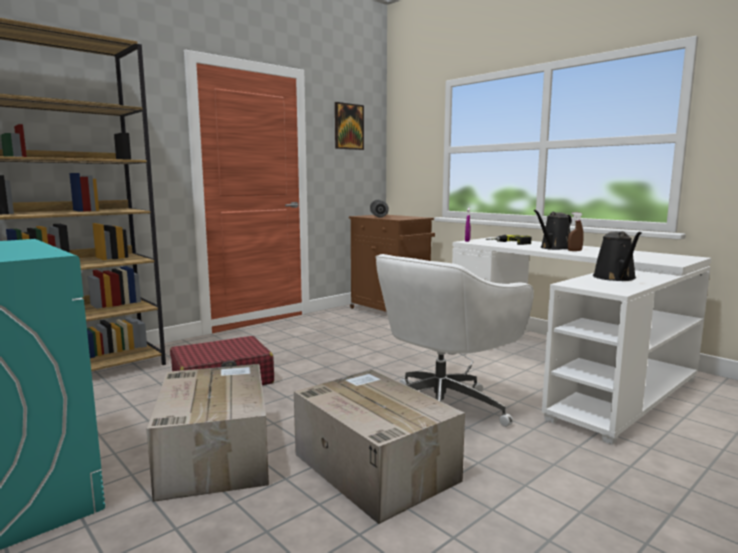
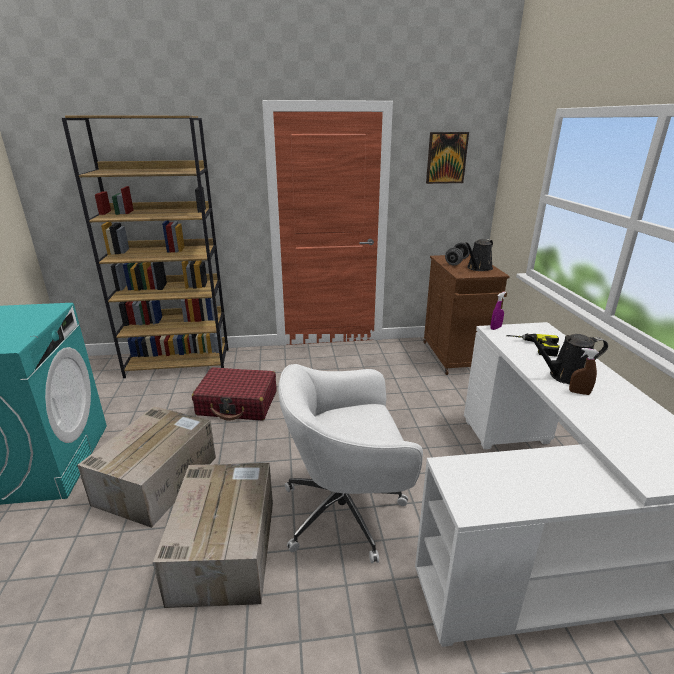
camera: 35 degrees right, 15 degrees up
black watering can [593,231,641,281] -> black watering can moved to [466,239,493,271]

